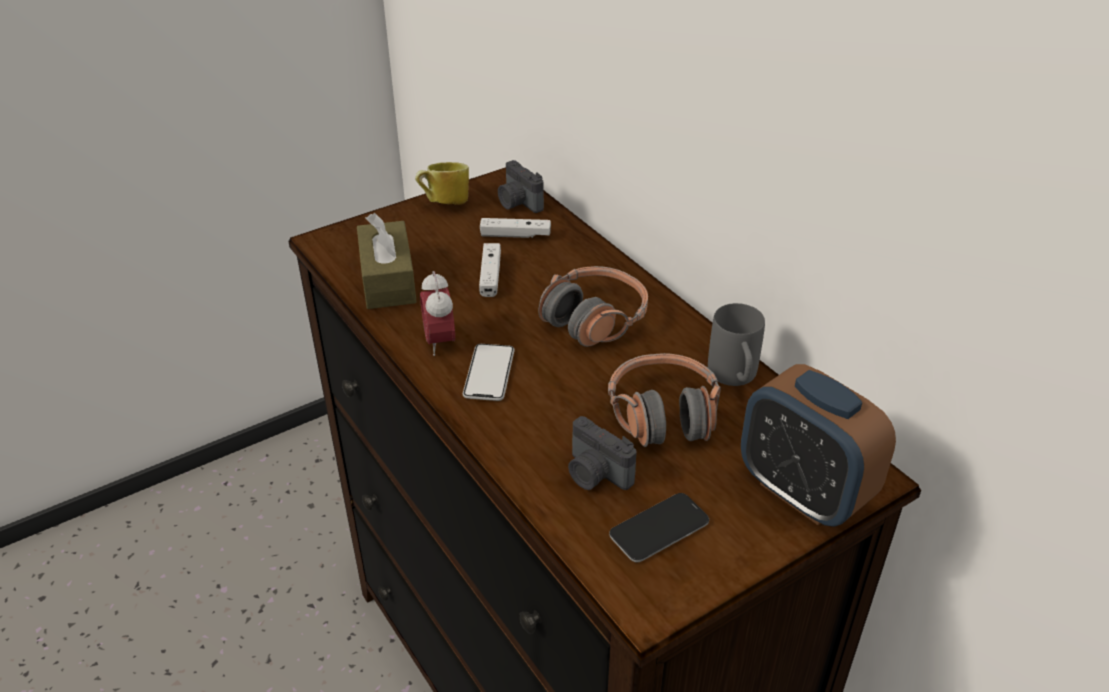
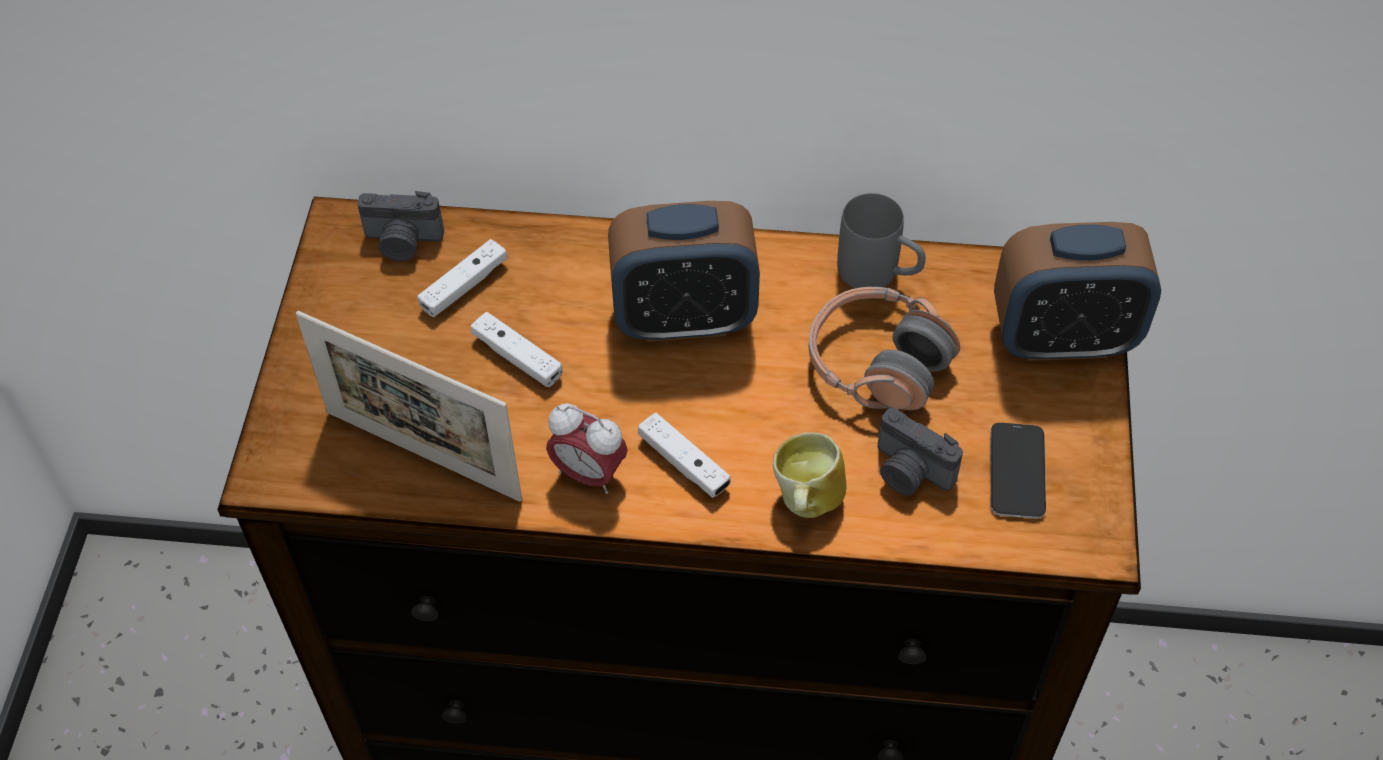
camera: 50 degrees left, 15 degrees up
brown tissue box [357,213,417,309] -> picture frame [296,311,522,502]
mug [415,162,469,205] -> mug moved to [773,432,847,518]
phone [463,344,514,401] -> white game controller [638,413,731,498]
headphones [538,266,648,347] -> alarm clock [608,201,760,342]
camera [568,416,637,490] -> camera turned 45 degrees clockwise [878,408,963,495]

